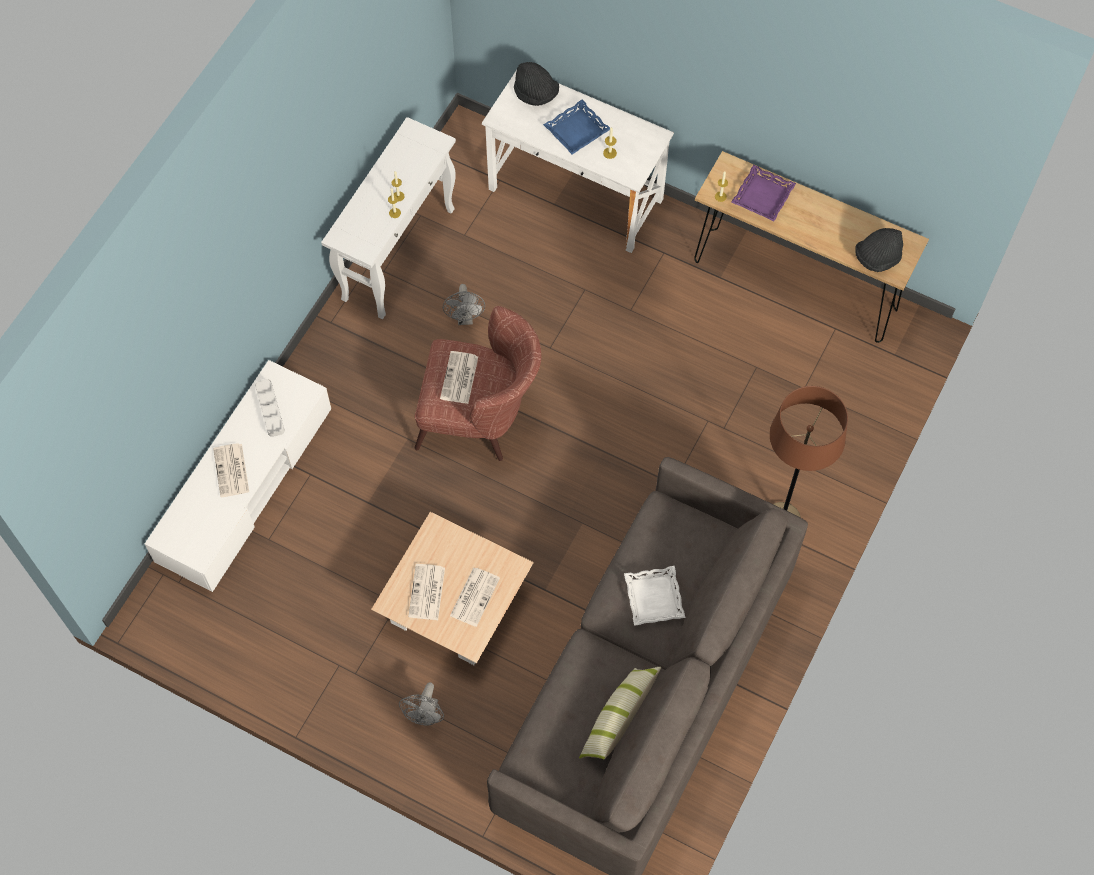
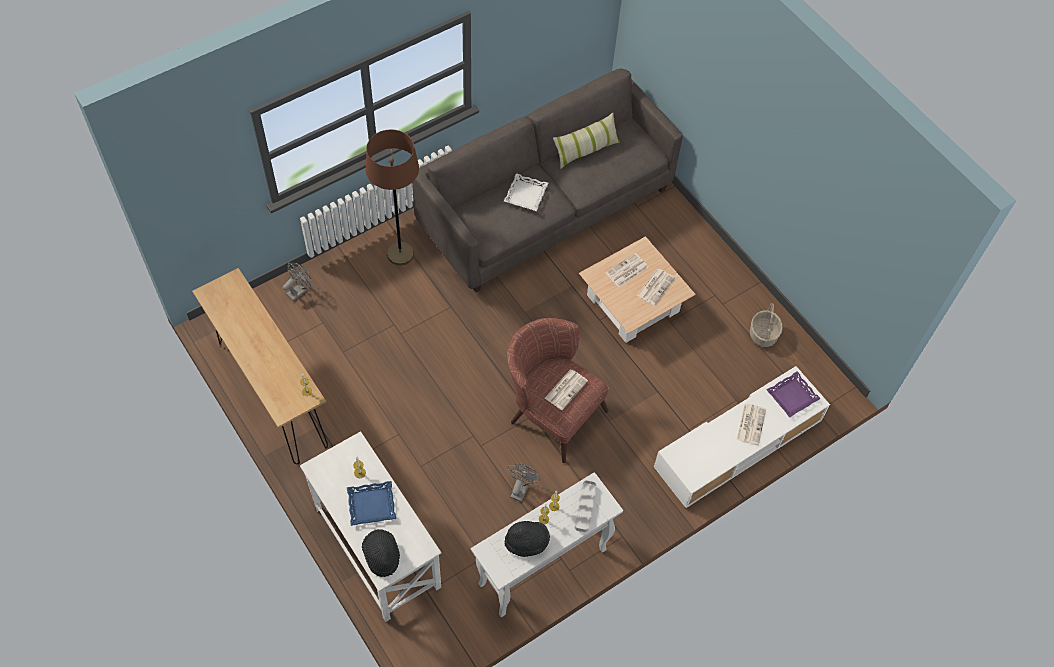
camera: 155 degrees left, 5 degrees down
grey tray [255,379,285,437] -> grey tray moved to [575,480,597,532]
grey fan [399,682,444,726] -> grey fan moved to [283,263,311,301]
purple tray [731,165,796,221] -> purple tray moved to [766,371,821,418]
black hat [855,228,903,272] -> black hat moved to [504,521,550,557]
none -> basket [750,303,783,347]

